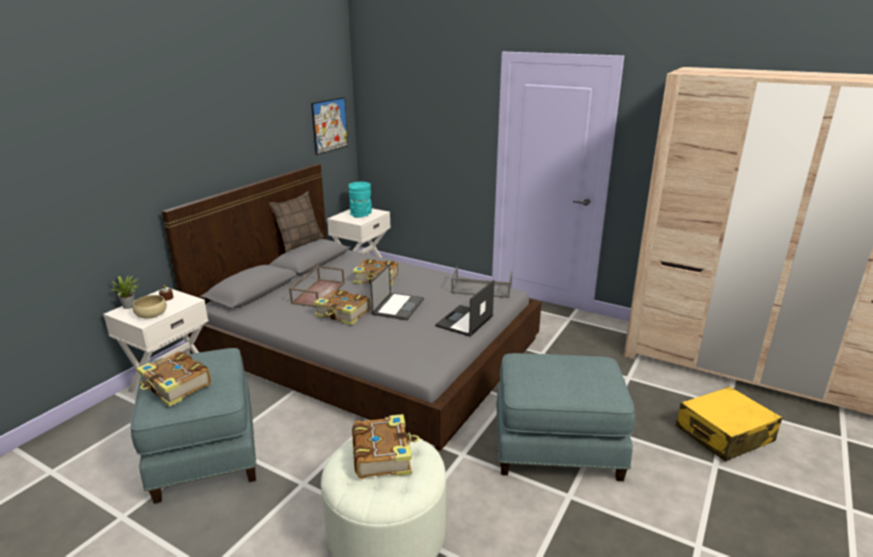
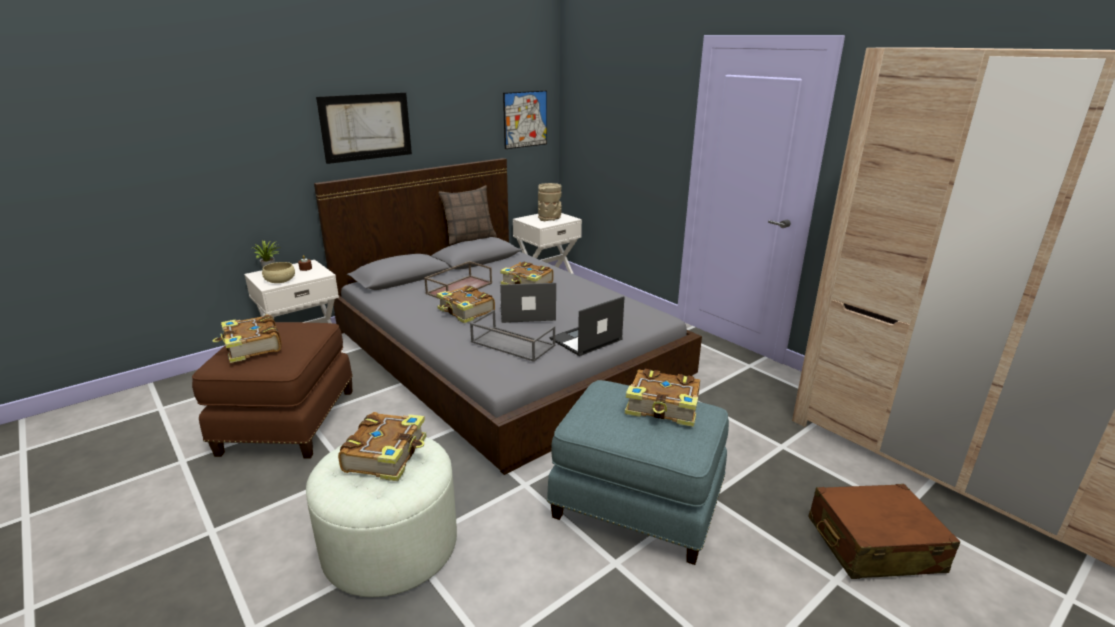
camera: 20 degrees right, 0 degrees up
blue ottoman [130,348,256,504] -> brown ottoman [192,322,353,459]
turquoise vase [349,182,372,218] -> beige vase [538,183,562,222]
laptop [370,263,424,321] -> laptop turned 135 degrees counterclockwise [500,283,556,323]
grey tray [451,267,512,298] -> grey tray moved to [470,310,556,362]
yellow suitcase [676,386,782,462] -> brown suitcase [808,484,960,579]
none -> picture [316,92,412,164]
none -> book [625,369,700,427]

